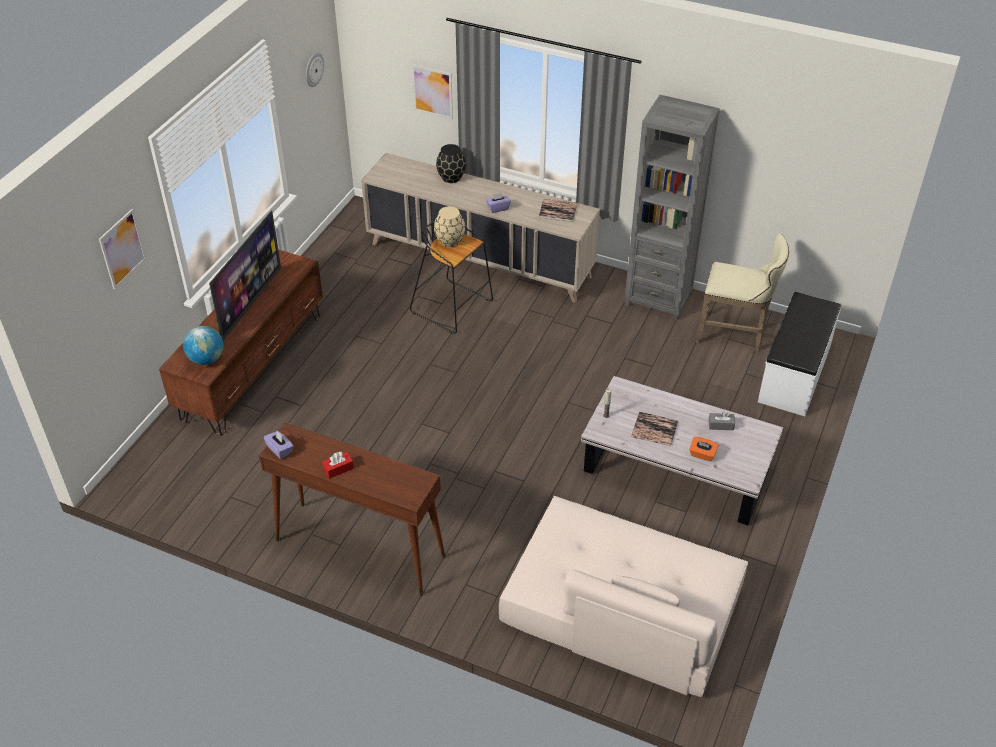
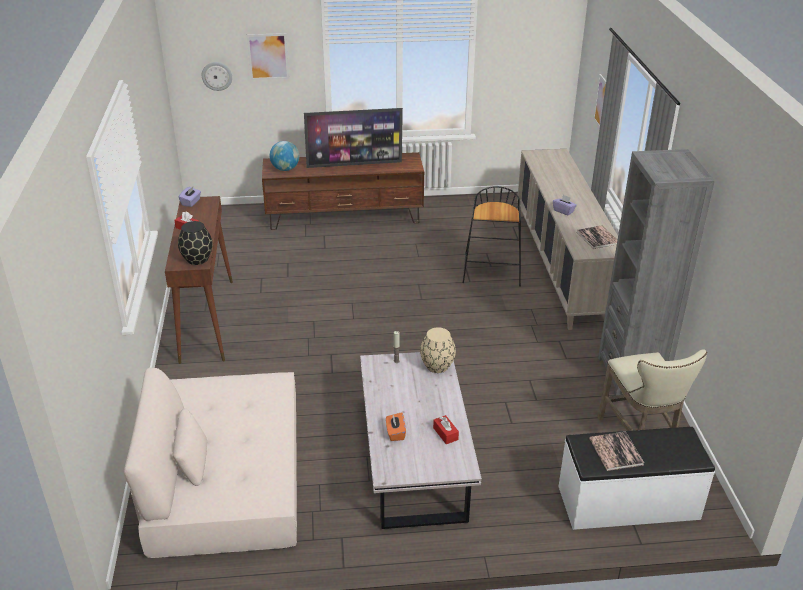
camera: 60 degrees right, 10 degrees down
wall clock [306,52,324,87] -> wall clock moved to [202,62,232,91]
beige vase [434,206,465,247] -> beige vase moved to [420,327,456,373]
black vase [436,144,466,183] -> black vase moved to [178,221,213,265]
book [631,411,678,446] -> book moved to [589,432,644,471]
grey tissue box [708,412,735,430] -> red tissue box [433,415,459,444]

